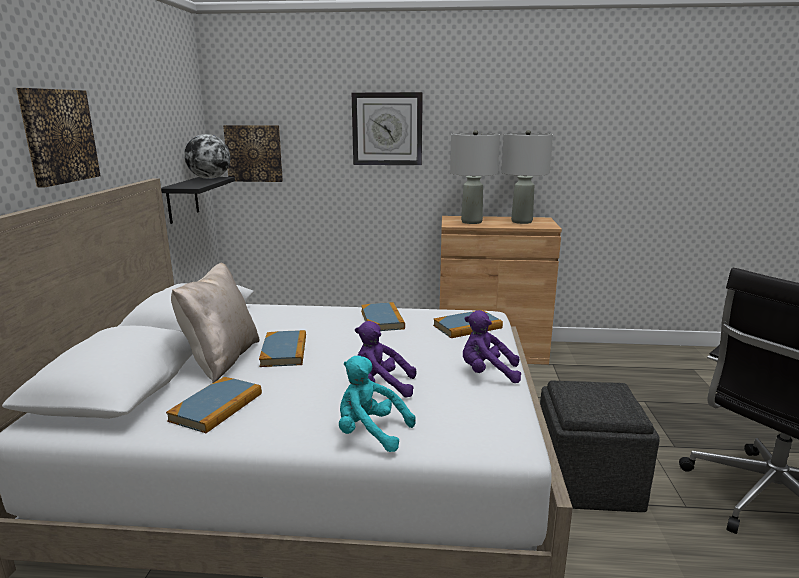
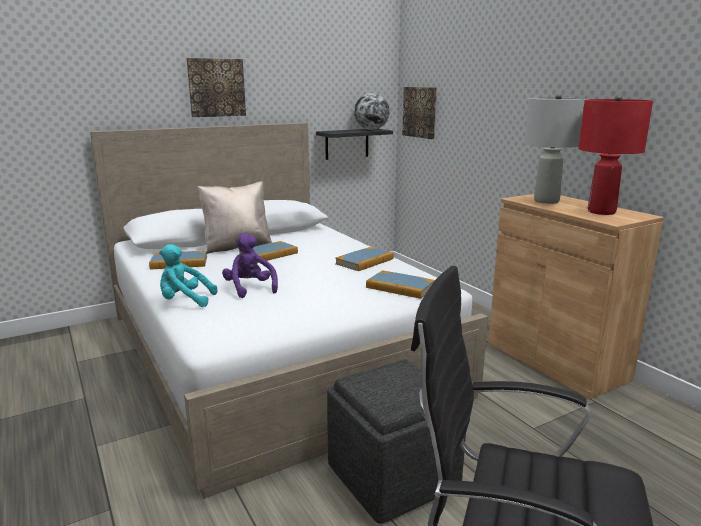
camera: 55 degrees right, 0 degrees up
turquoise plush toy [339,356,416,452] -> turquoise plush toy turned 75 degrees counterclockwise [159,244,217,307]
wall clock [351,92,423,165] -> none
purple plush toy [463,310,521,383] -> none
grey table lamp [501,130,553,224] -> red table lamp [578,95,653,215]

